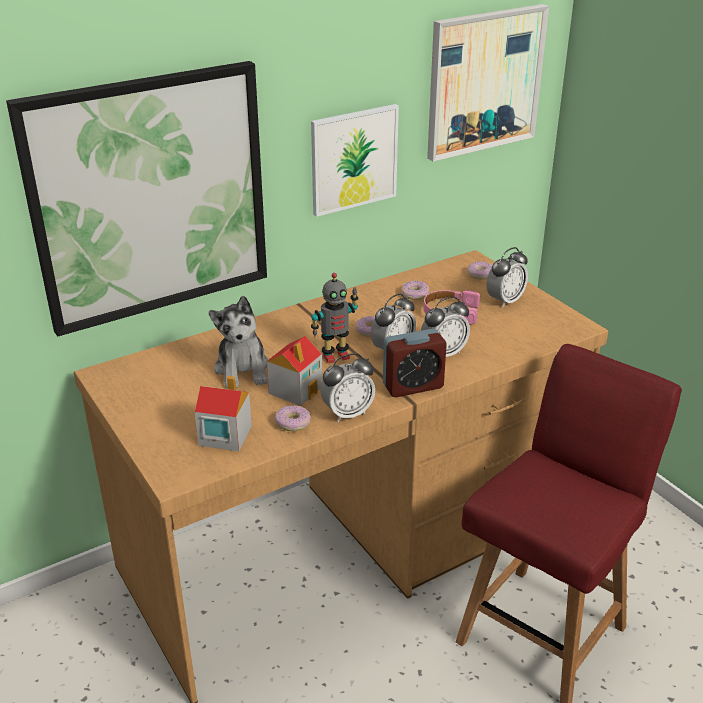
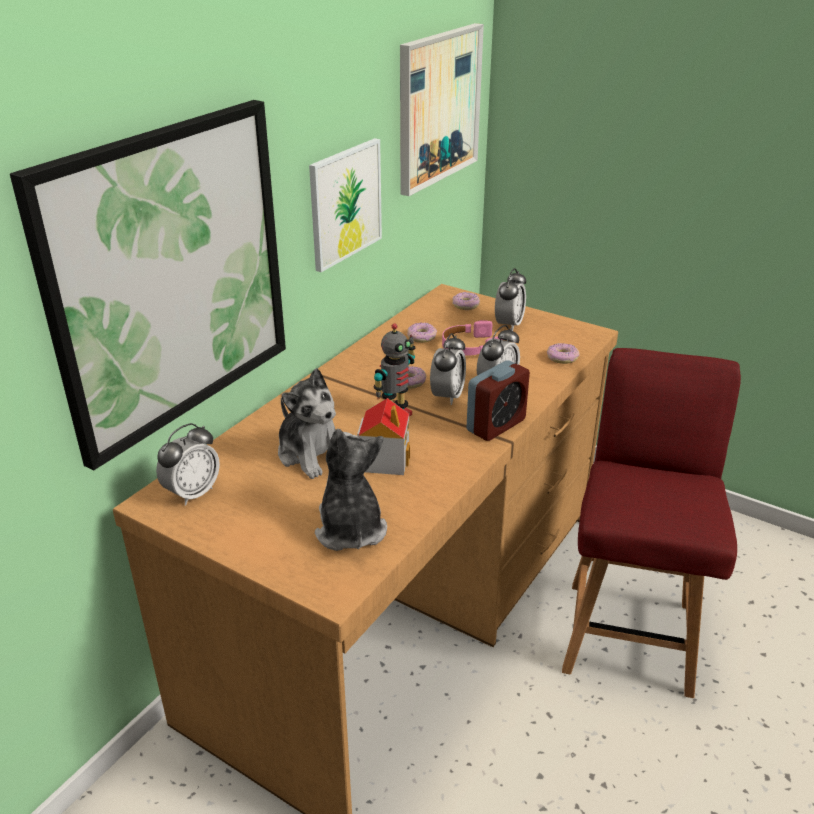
camera: 25 degrees left, 0 degrees up
toy house [195,376,252,451] -> plush toy [315,429,387,551]
donut [275,405,311,432] -> donut moved to [547,343,580,364]
alarm clock [321,353,375,422] -> alarm clock moved to [156,423,220,506]

